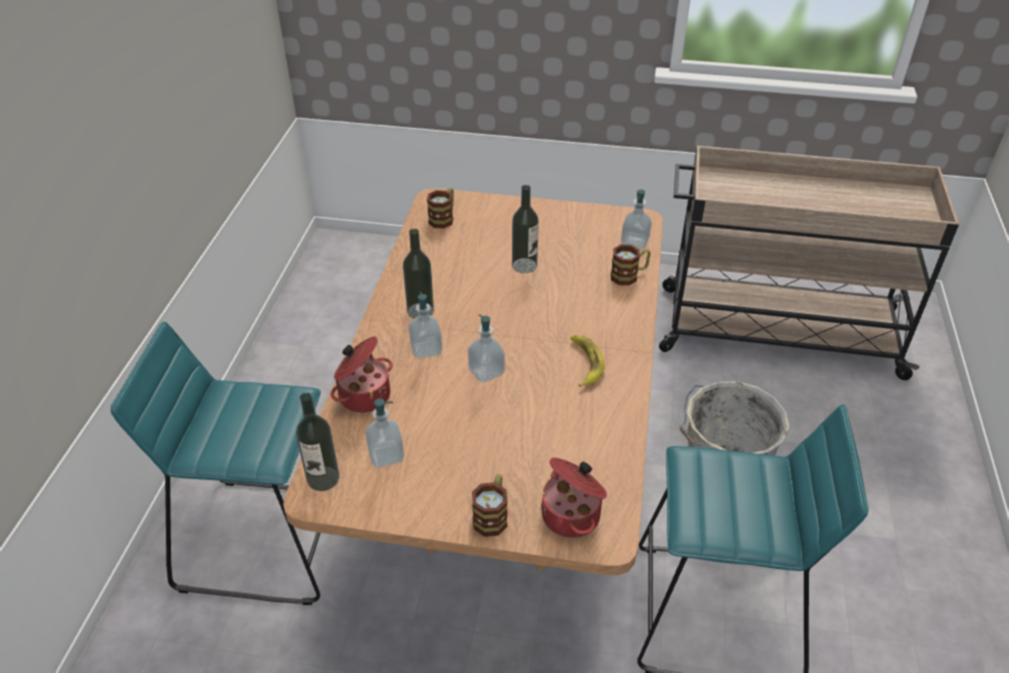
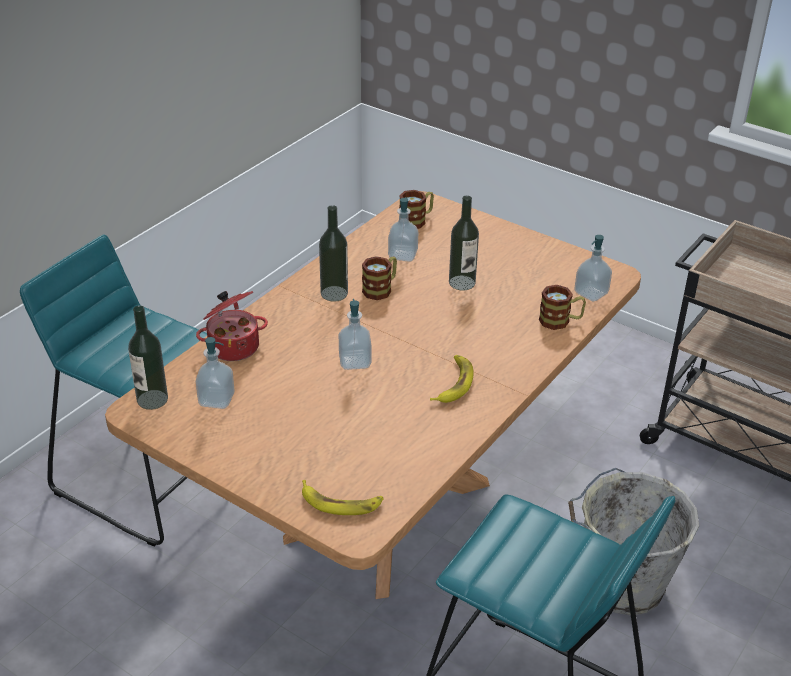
camera: 25 degrees right, 5 degrees down
soap dispenser [409,292,442,359] -> soap dispenser moved to [388,197,418,262]
mug [472,474,508,537] -> mug moved to [362,256,397,300]
cooking pot [541,458,607,538] -> banana [302,480,384,515]

